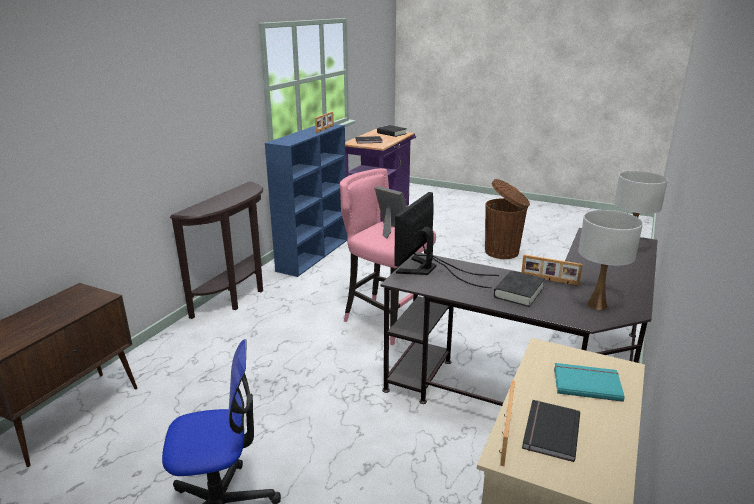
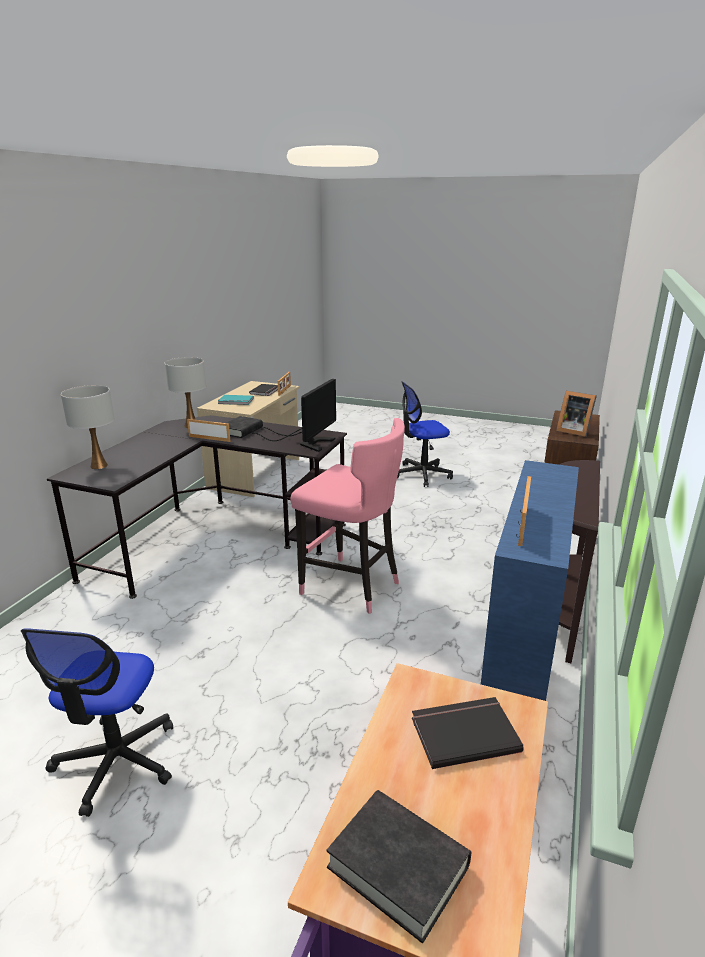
camera: 175 degrees right, 0 degrees up
picture frame [374,186,407,239] -> picture frame moved to [556,391,597,437]
brown trash can [485,179,530,259] -> office chair [21,629,173,817]

